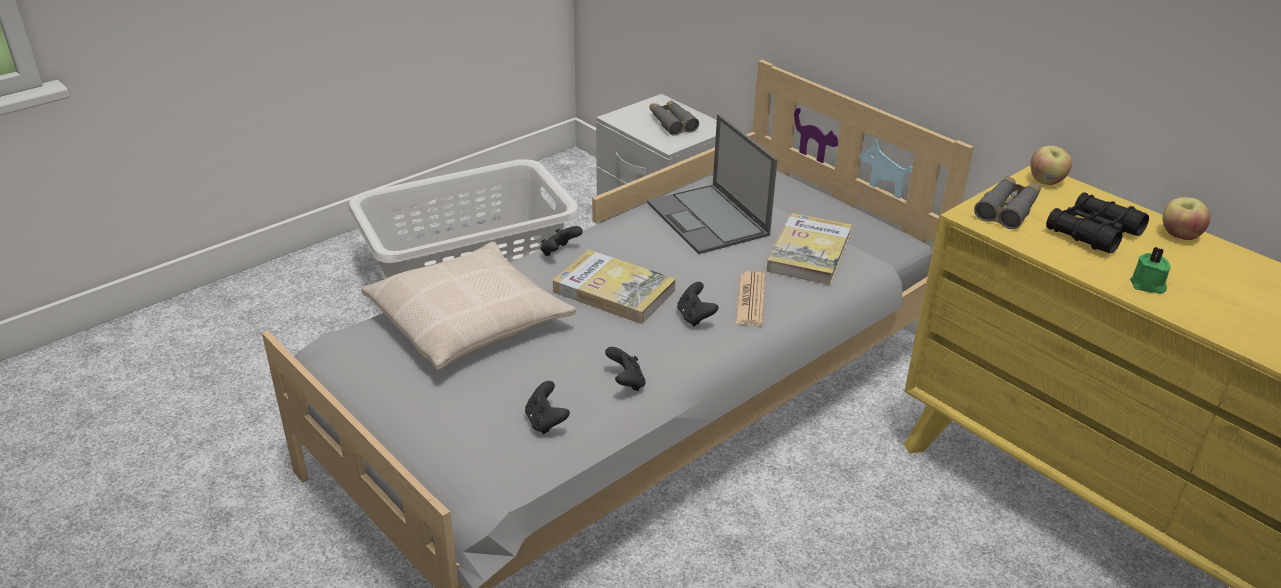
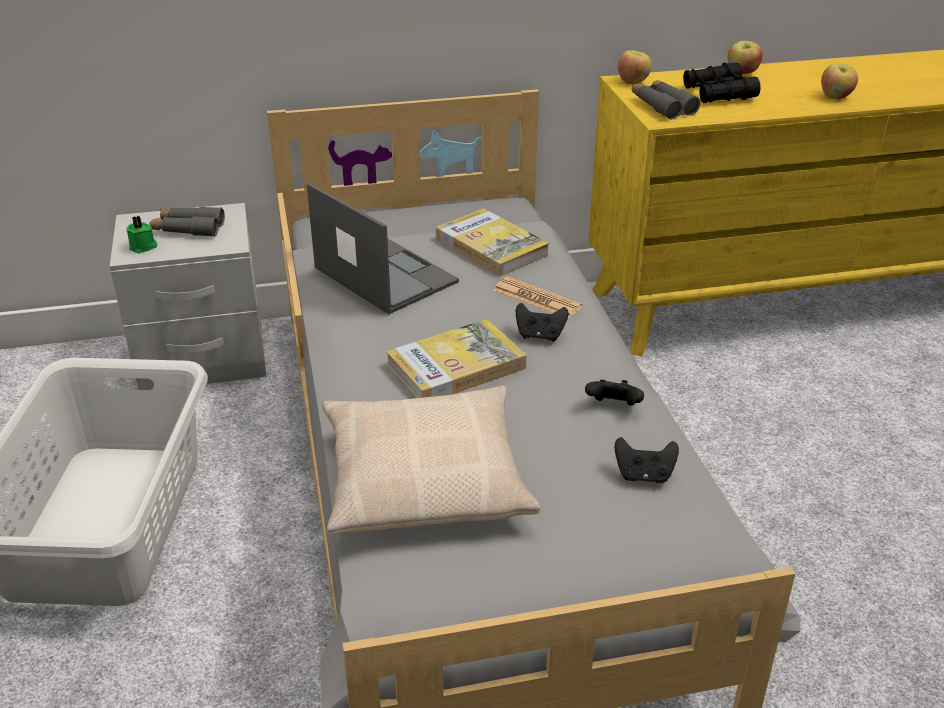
camera: 60 degrees left, 0 degrees up
black game controller [540,226,583,256] -> none
laptop [647,114,778,254] -> laptop turned 135 degrees counterclockwise [307,183,459,314]
green candle [1130,247,1171,294] -> green candle moved to [126,216,157,254]
none -> apple [821,64,858,99]

